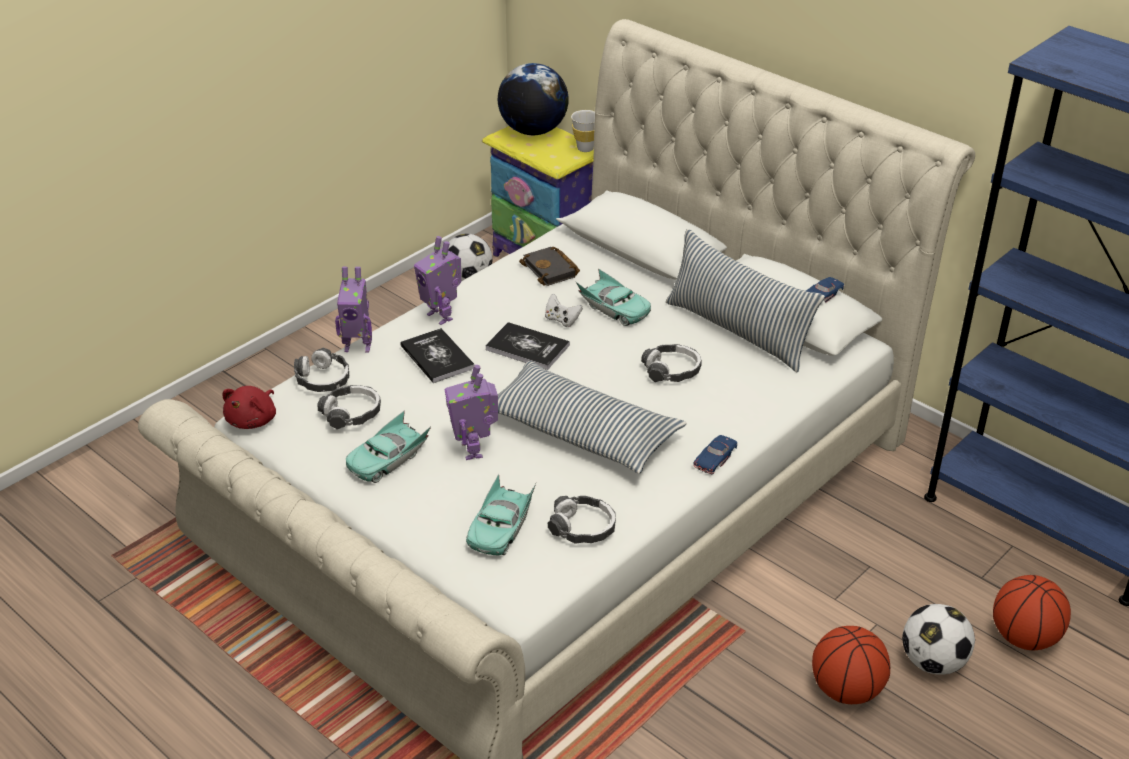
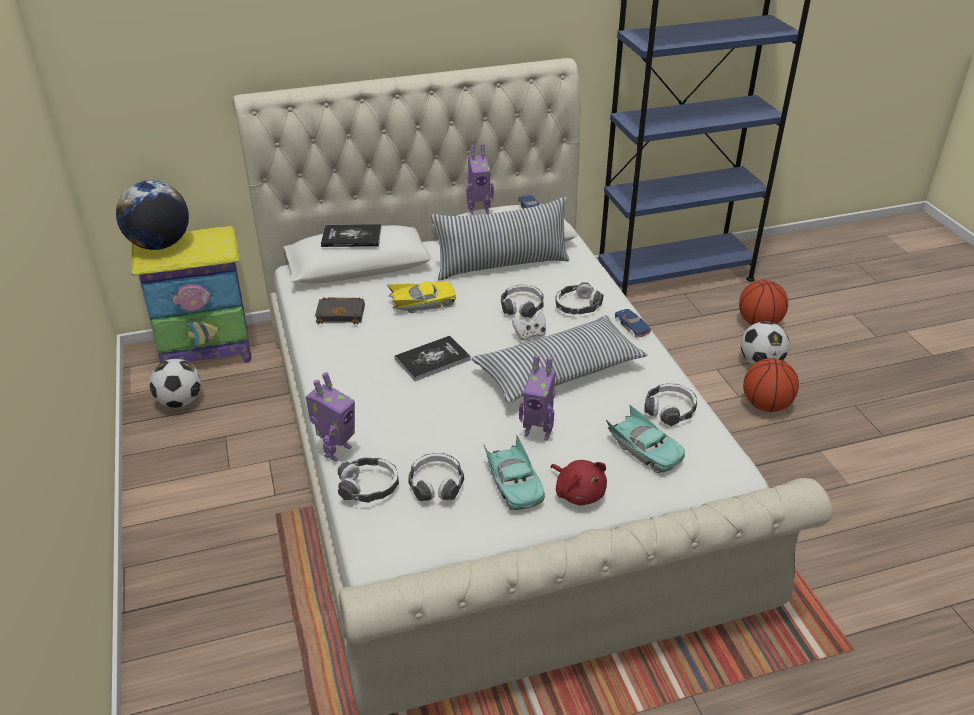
camera: 60 degrees left, 0 degrees up
red plush toy [223,386,276,429] -> red plush toy moved to [551,460,607,505]
book [400,328,475,383] -> book moved to [321,224,381,247]
toy robot [414,236,461,325] -> toy robot moved to [467,144,494,215]
white game controller [545,293,583,327] -> white game controller moved to [512,312,546,341]
white cup [571,110,595,152] -> none
turquoise toy car [575,268,651,326] -> yellow toy car [387,281,456,313]
none -> headphones [555,282,604,314]

